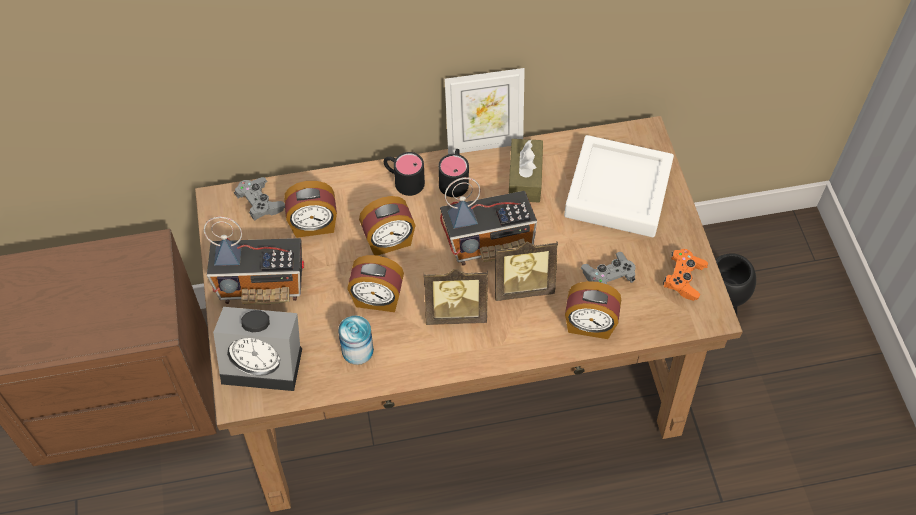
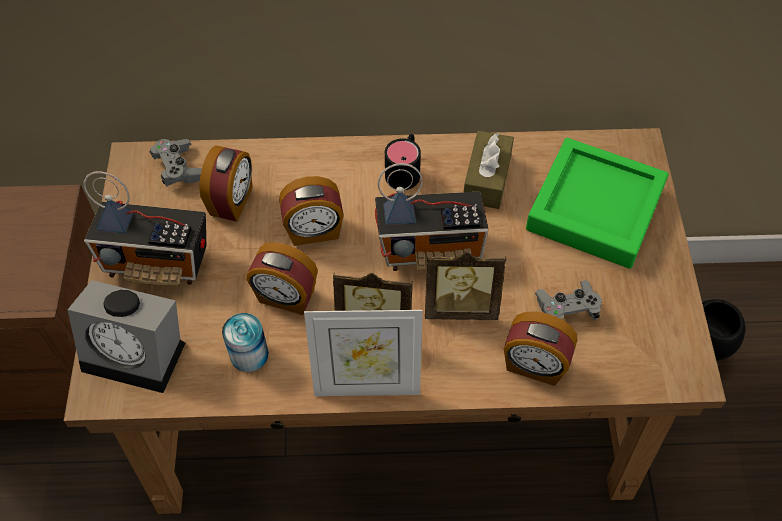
camera: 10 degrees right, 0 degrees up
alarm clock [284,181,337,238] -> alarm clock turned 75 degrees counterclockwise [199,145,253,222]
black mug [384,152,425,196] -> none
picture frame [445,68,525,154] -> picture frame moved to [304,310,422,396]
white tray [564,135,674,237] -> green tray [526,138,669,269]
orange game controller [663,249,708,301] -> none

